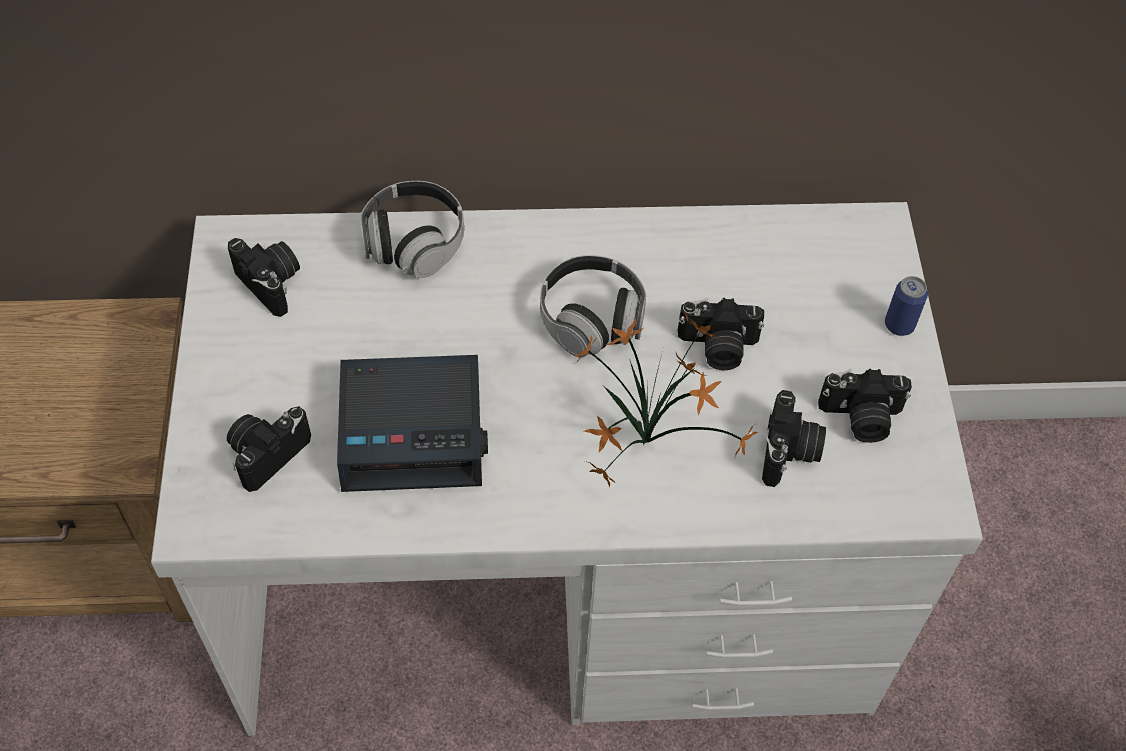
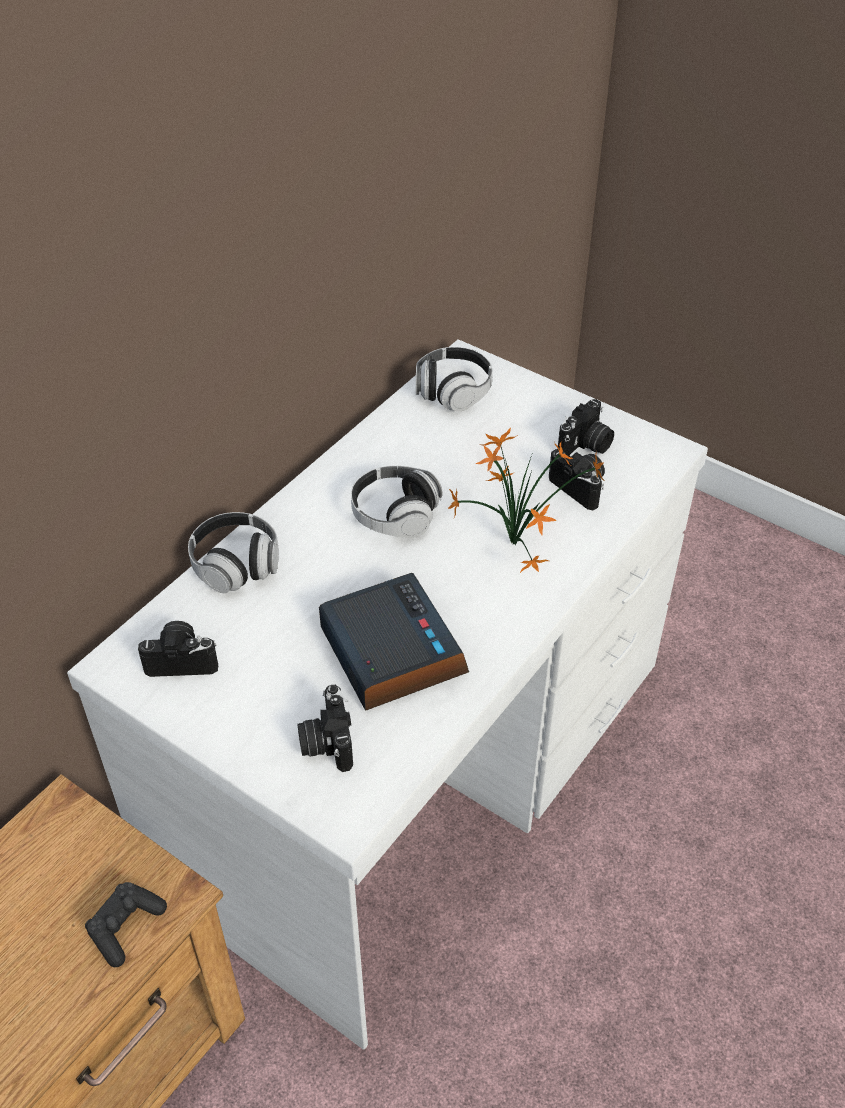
camera: 50 degrees left, 10 degrees down
alarm clock [337,355,488,492] -> alarm clock turned 60 degrees counterclockwise [319,573,469,711]
camera [677,298,764,370] -> none
can [885,276,928,336] -> none
none -> black game controller [85,882,167,967]
none -> headphones [416,347,493,412]

